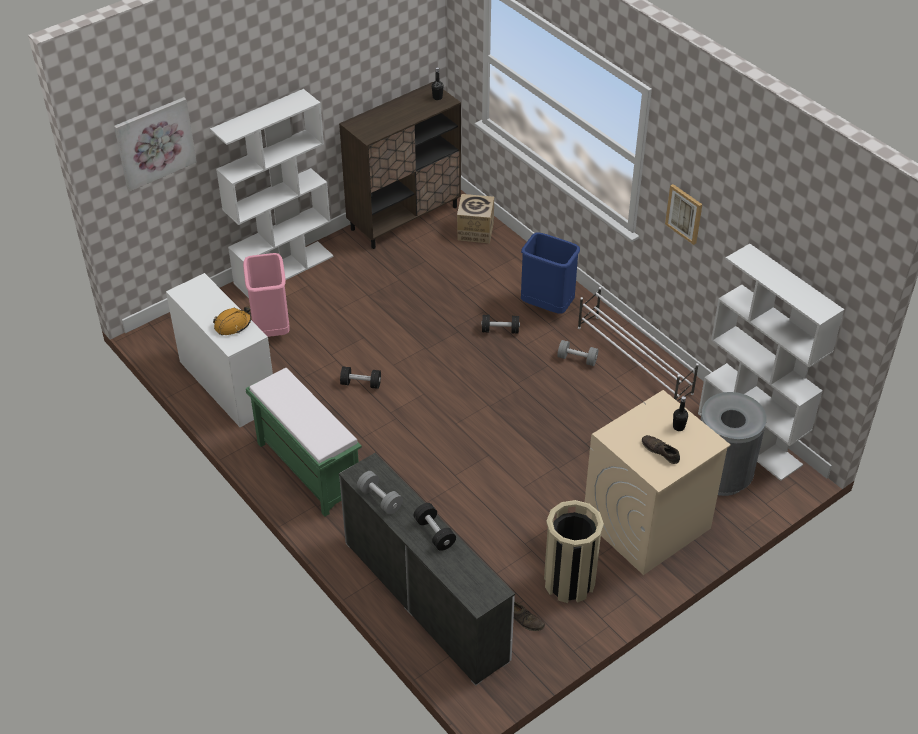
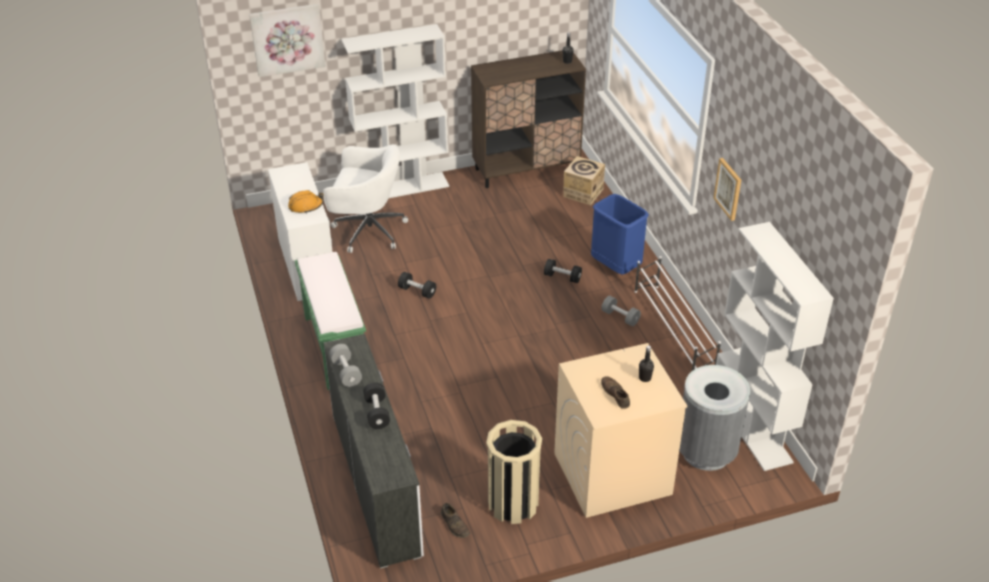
camera: 20 degrees right, 5 degrees down
pink trash can [243,253,290,337] -> white office chair [323,144,408,253]

